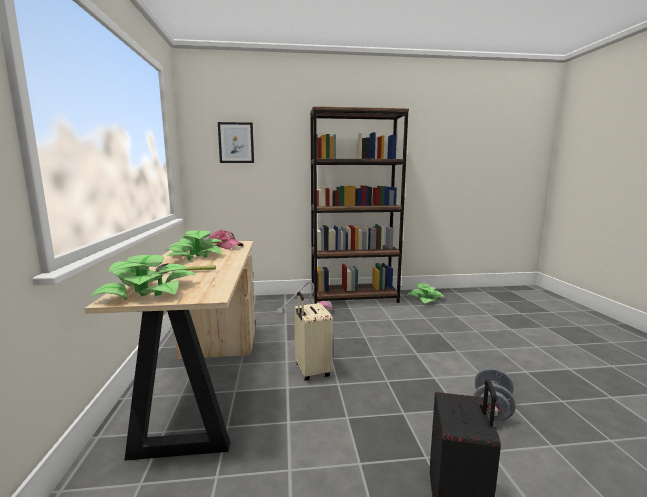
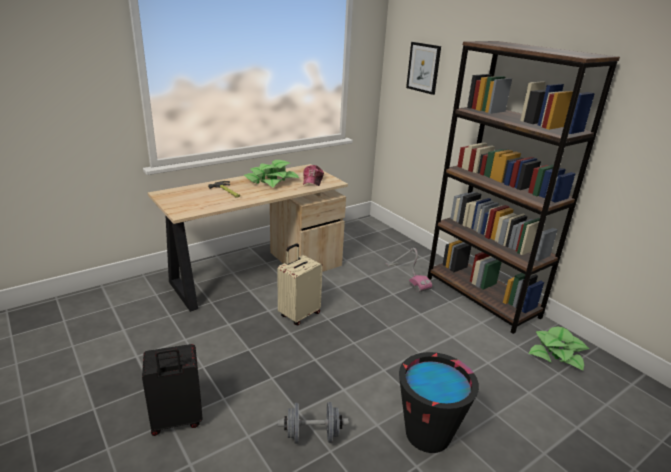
camera: 60 degrees right, 15 degrees up
potted plant [91,255,197,300] -> none
none -> black bucket [399,352,479,453]

